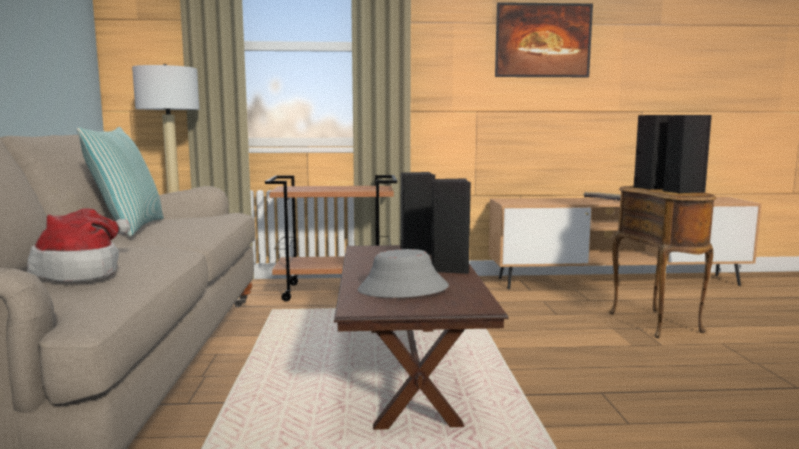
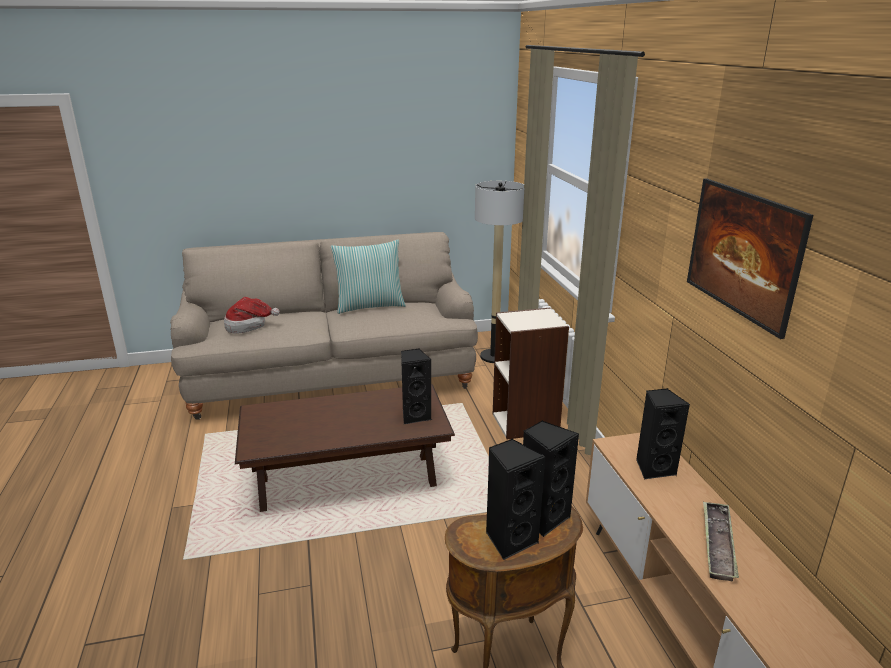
camera: 80 degrees right, 15 degrees up
brown cart [265,175,397,302] -> bookcase [493,308,569,440]
grey hat [358,249,449,298] -> none
black speaker [431,178,471,274] -> black speaker moved to [636,388,690,479]

